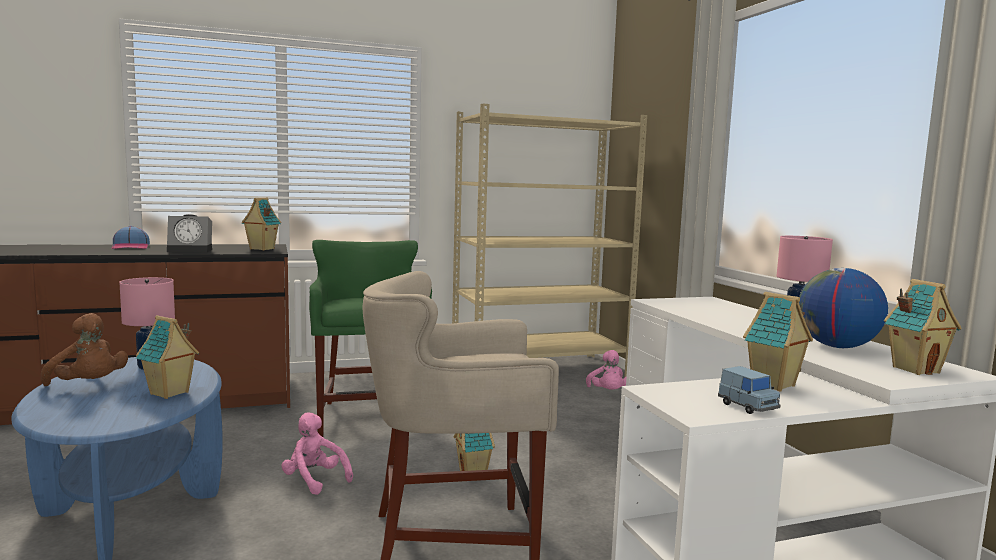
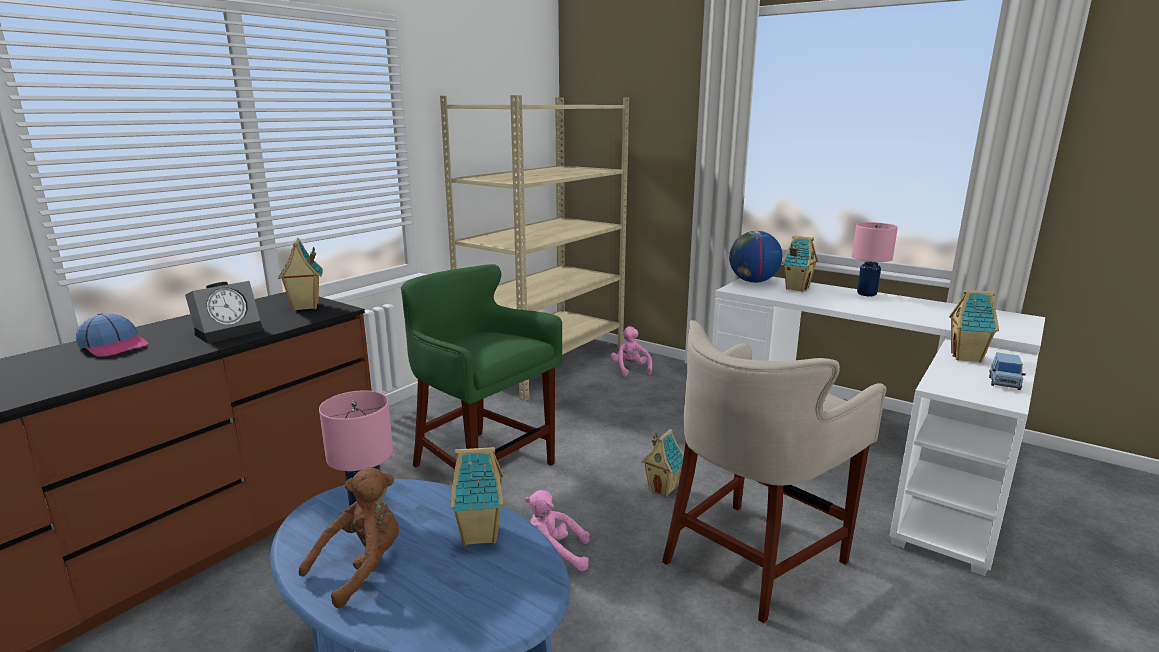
camera: 35 degrees left, 10 degrees up
brown plush toy [41,313,128,386] -> brown plush toy turned 45 degrees counterclockwise [299,467,399,608]
pink plush toy [586,350,627,390] -> pink plush toy turned 150 degrees counterclockwise [610,326,652,377]
blue toy car [718,366,780,414] -> blue toy car turned 90 degrees clockwise [989,353,1026,390]
globe [799,268,888,348] -> globe moved to [729,231,782,283]
toy house [884,279,962,375] -> toy house moved to [782,235,818,292]

